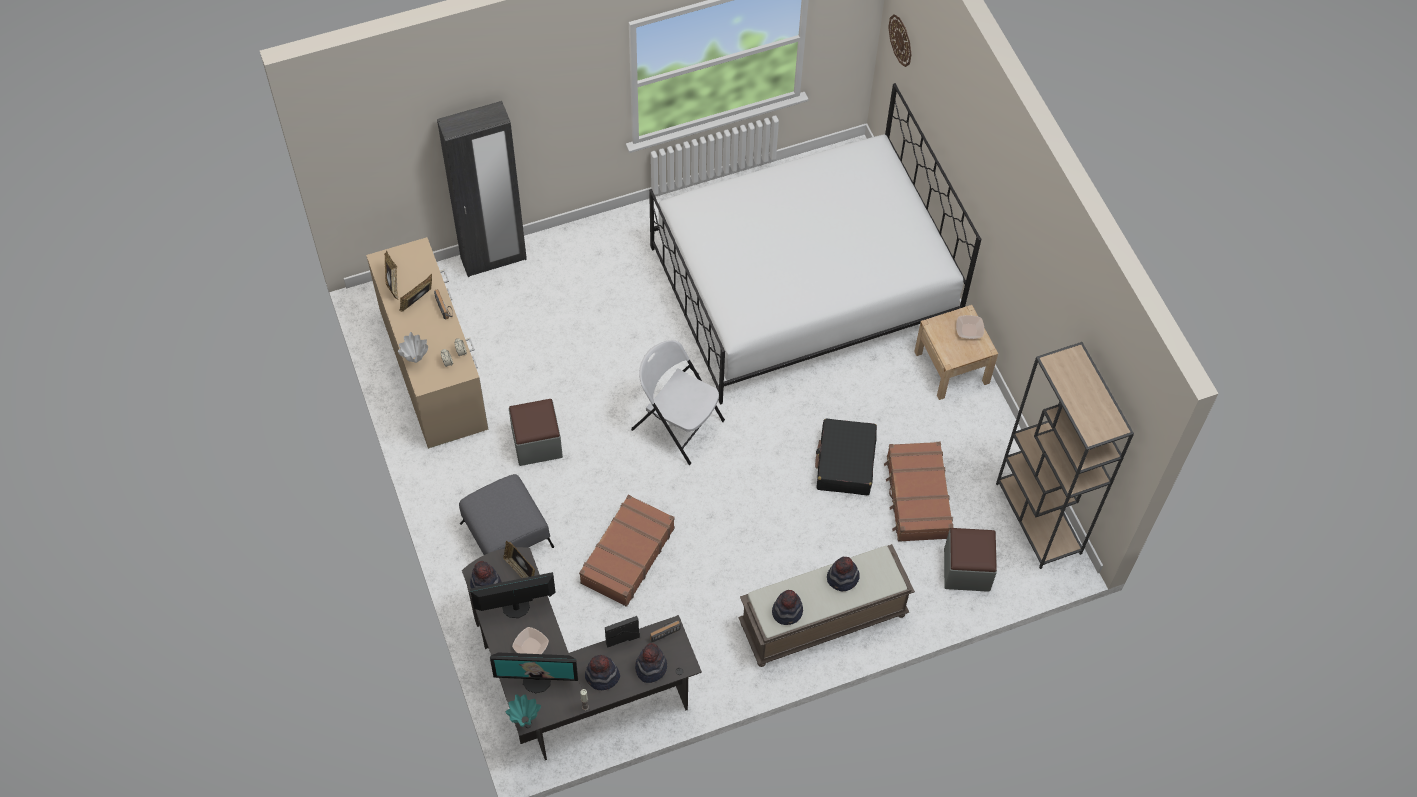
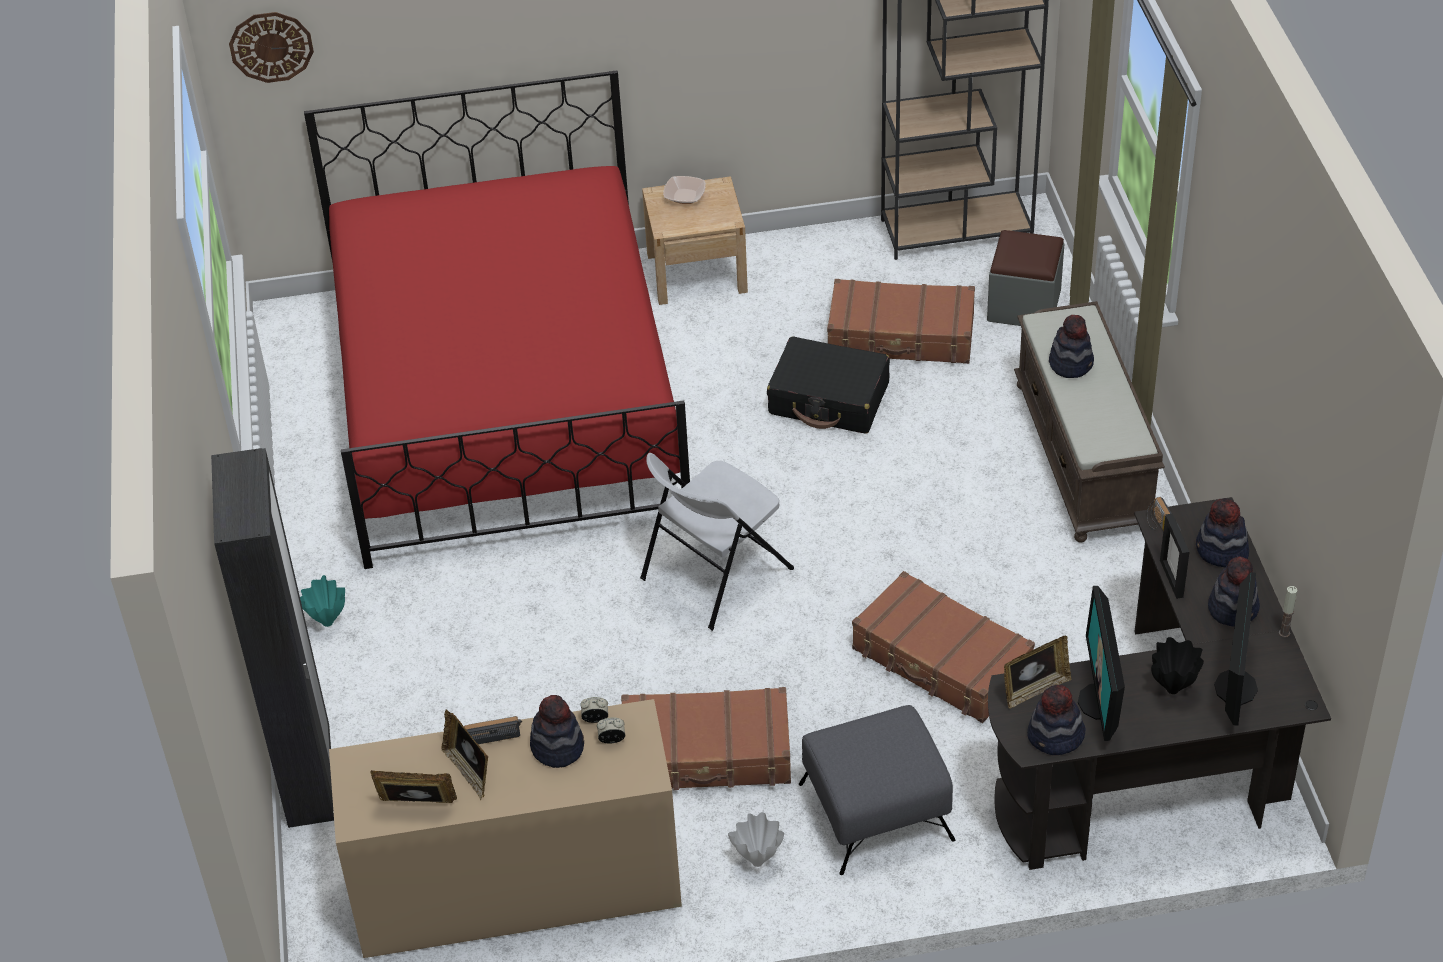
camera: 75 degrees left, 15 degrees down
white vase [398,332,428,363] -> white vase moved to [728,812,784,867]
turquoise vase [505,694,541,727] -> turquoise vase moved to [300,575,345,627]
grey ottoman [509,399,563,466] -> brown suitcase [621,687,791,790]
bowl [512,627,549,654] -> black vase [1151,637,1204,694]
white bed [649,83,982,405] -> red bed [304,70,690,569]
hat [772,590,803,625] -> hat moved to [530,695,584,768]

